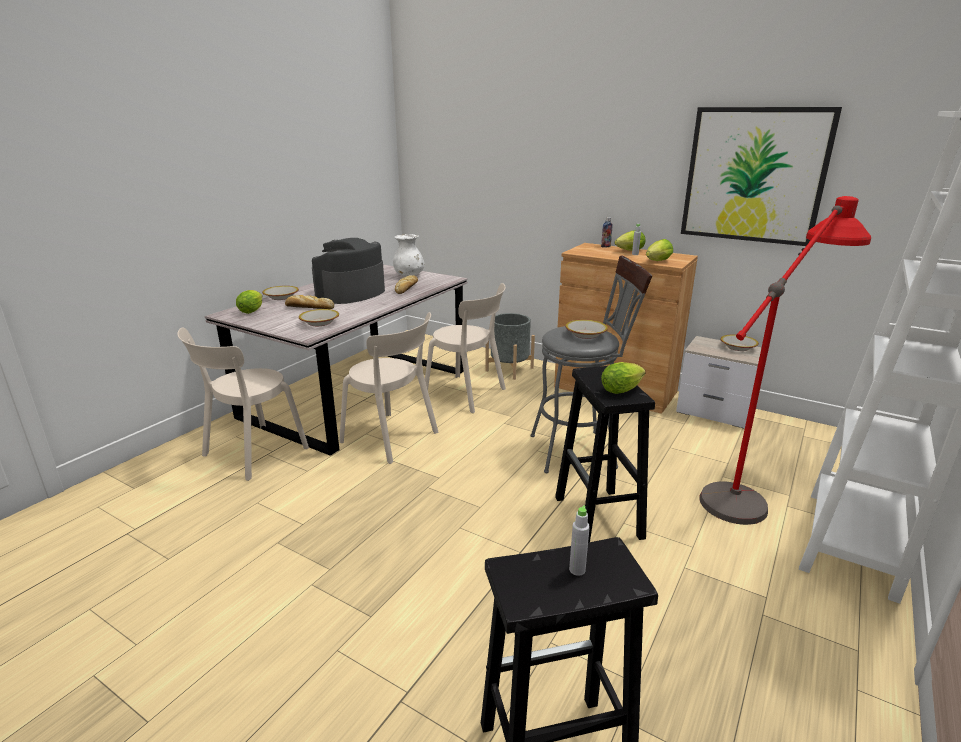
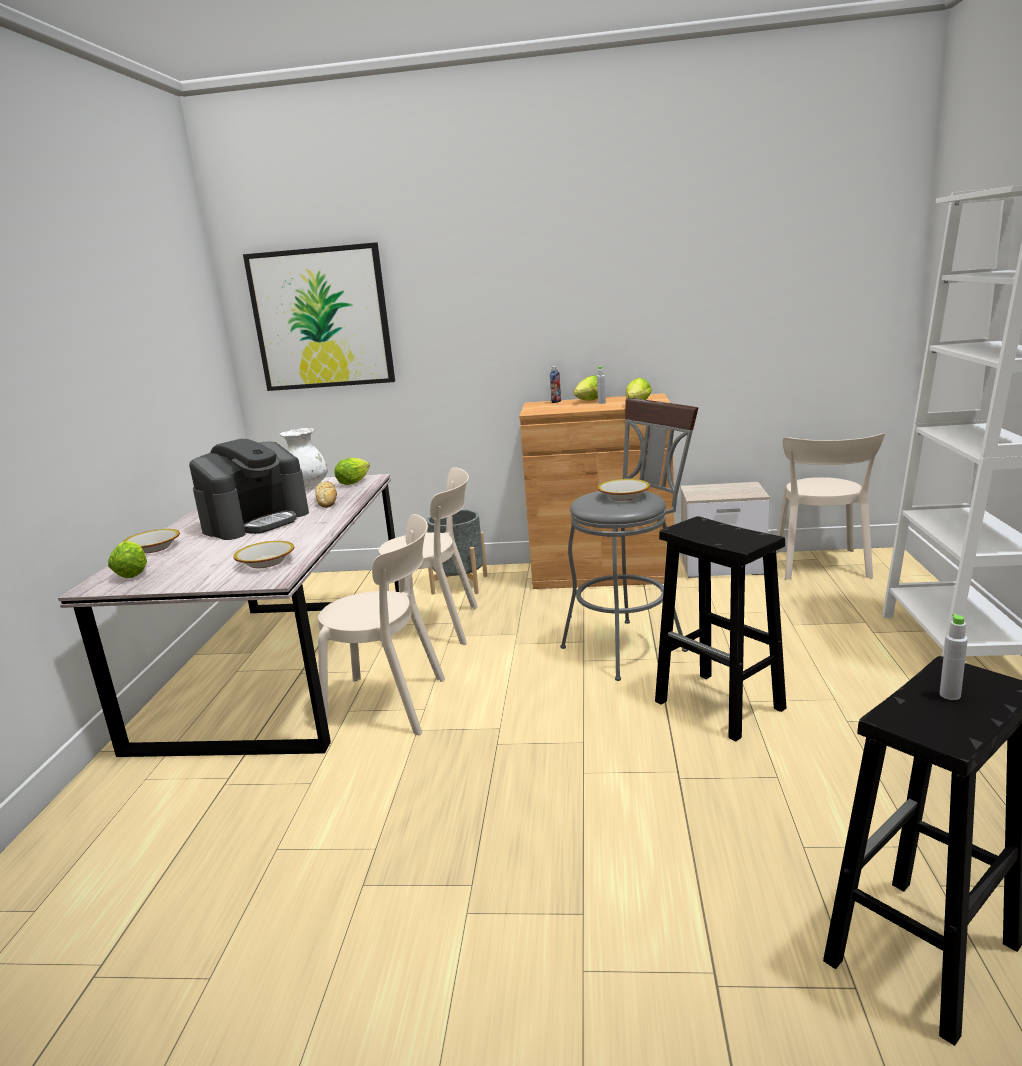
camera: 25 degrees left, 5 degrees down
beige chair [177,327,309,481] -> beige chair moved to [776,433,885,580]
bread [285,295,334,309] -> none
coffee machine [312,238,385,304] -> coffee machine turned 150 degrees counterclockwise [189,439,309,540]
lettuce [601,362,646,394] -> lettuce moved to [334,458,370,485]
picture [681,107,842,246] -> picture moved to [243,242,395,391]
red floor lamp [699,196,871,525] -> none
bowl [720,335,759,351] -> none

